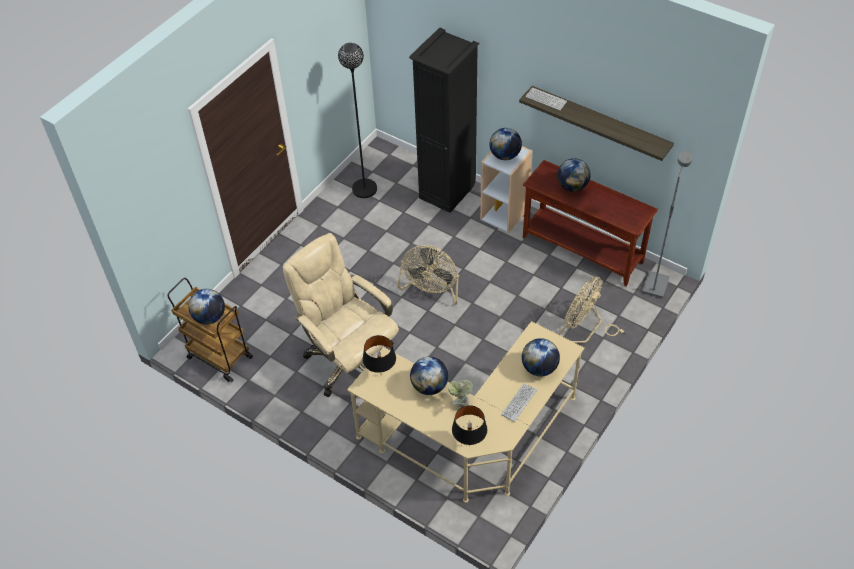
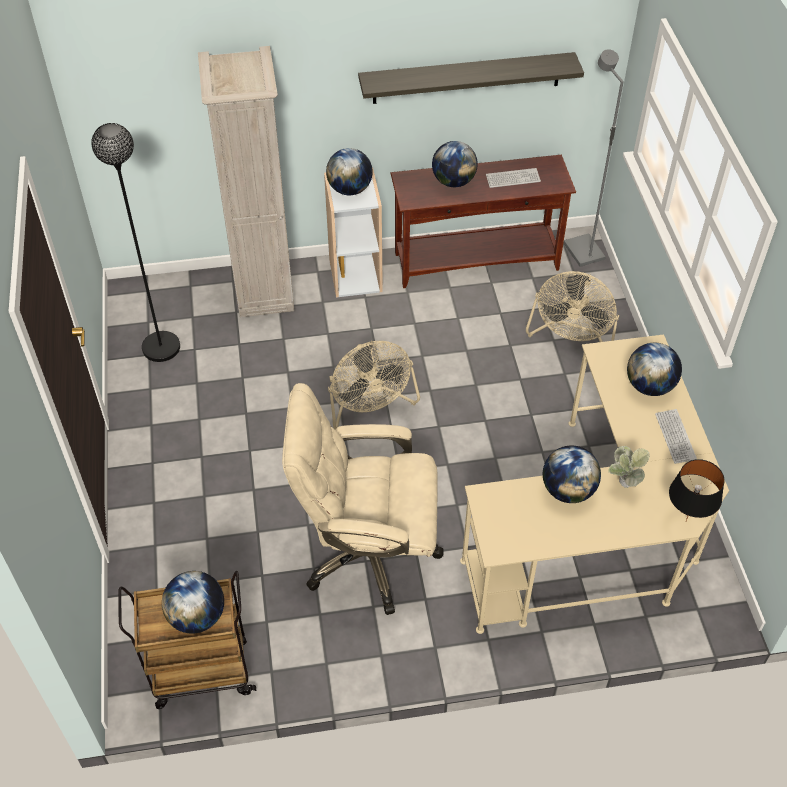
camera: 45 degrees left, 0 degrees up
black table lamp [363,335,396,373] -> none
black cabinet [409,28,480,213] -> beige cabinet [198,46,294,317]
keyboard [526,87,567,110] -> keyboard moved to [486,168,541,188]
beige fan [558,276,624,343] -> beige fan turned 60 degrees counterclockwise [526,271,619,342]

